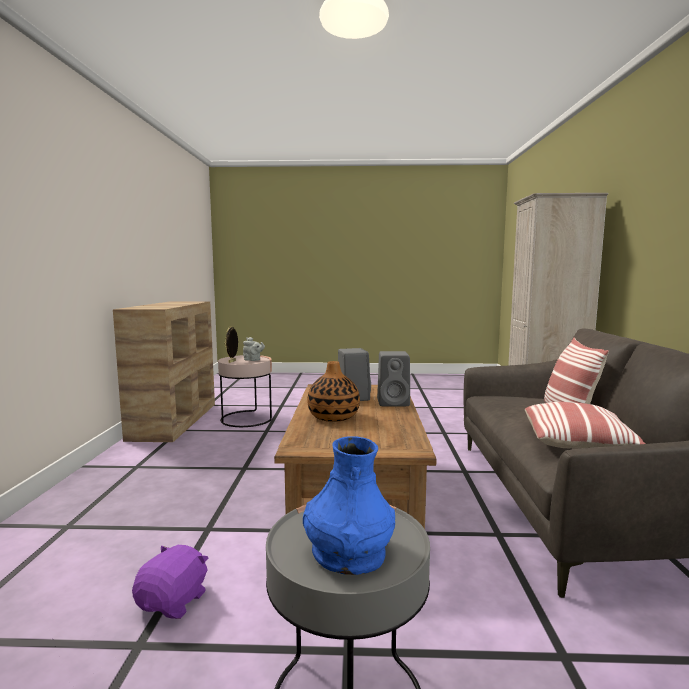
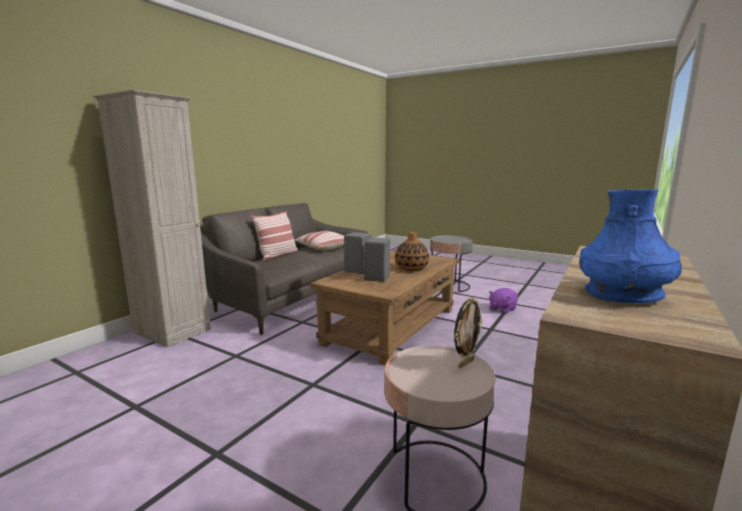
camera: 150 degrees left, 5 degrees up
grey teapot [243,337,265,361] -> none
blue vase [303,436,395,575] -> blue vase moved to [579,189,682,303]

